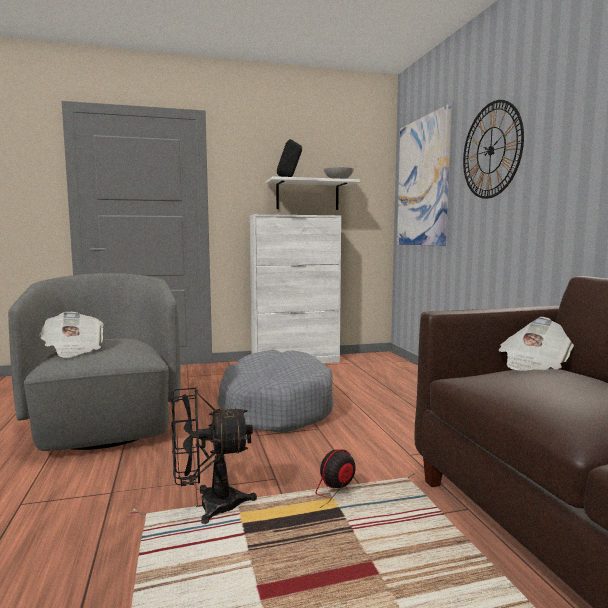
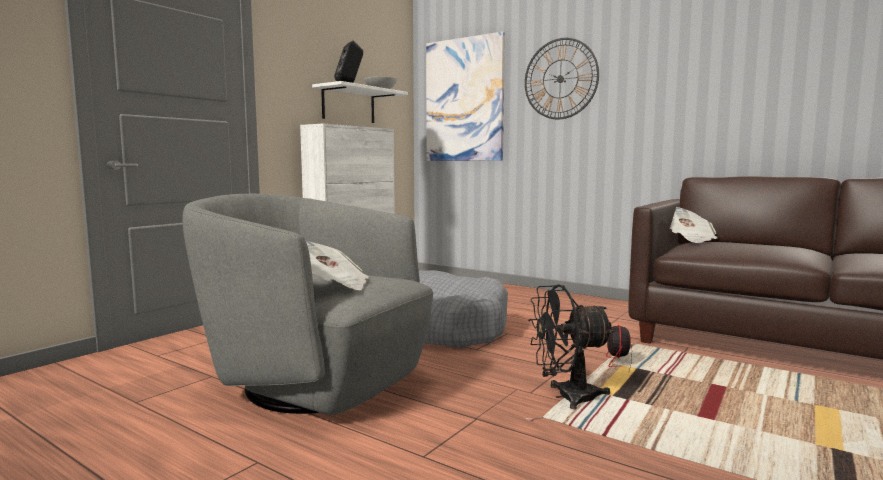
camera: 40 degrees left, 0 degrees up
black fan [171,387,257,524] -> black fan turned 45 degrees clockwise [528,284,614,409]

